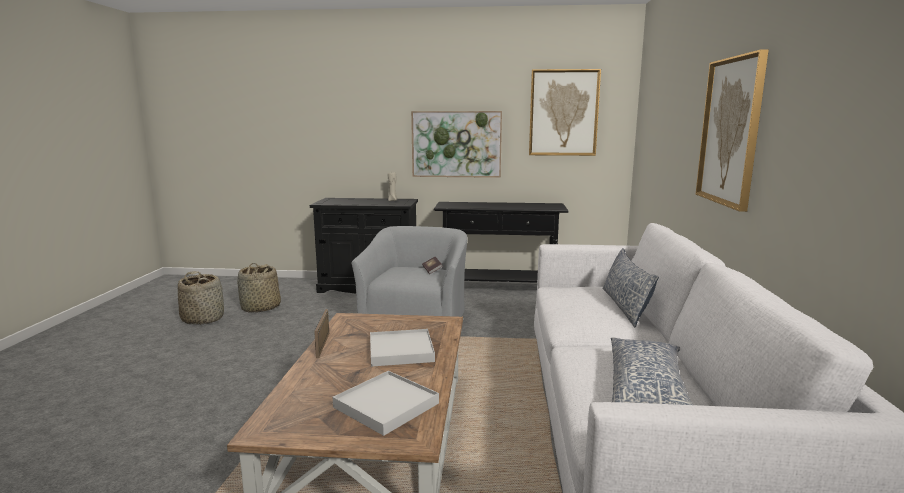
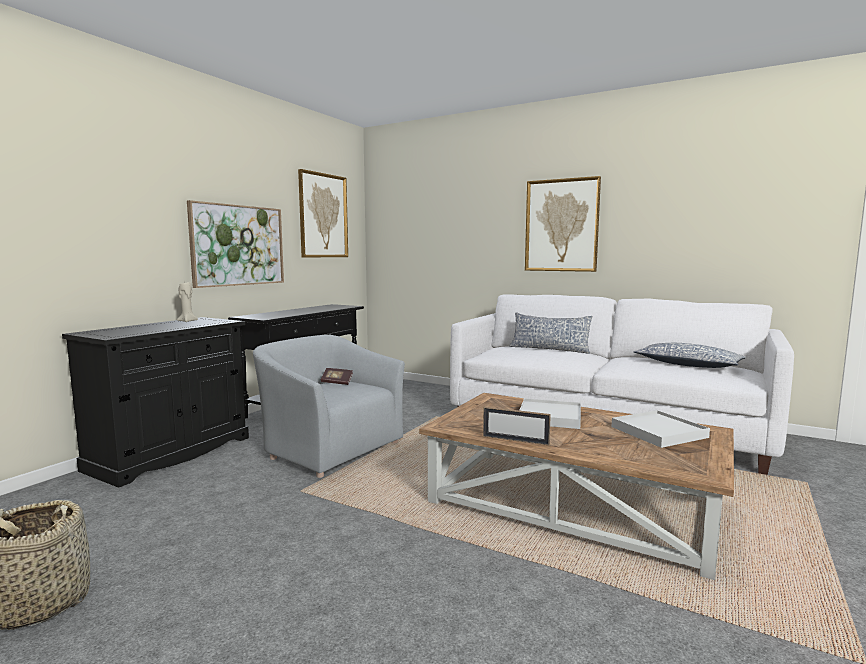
camera: 65 degrees left, 5 degrees down
basket [237,263,281,313] -> none

